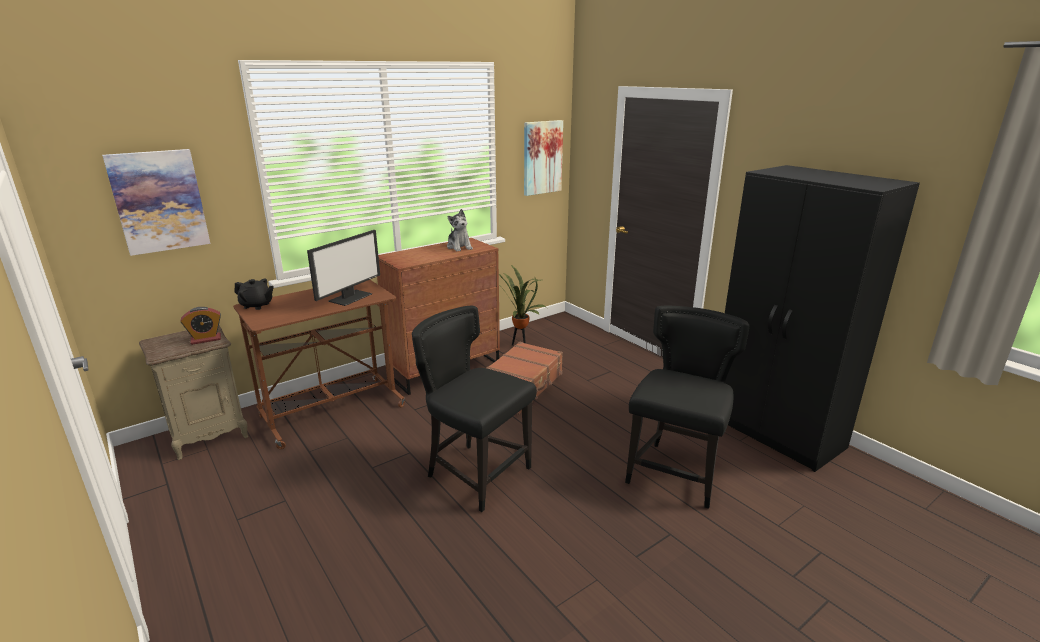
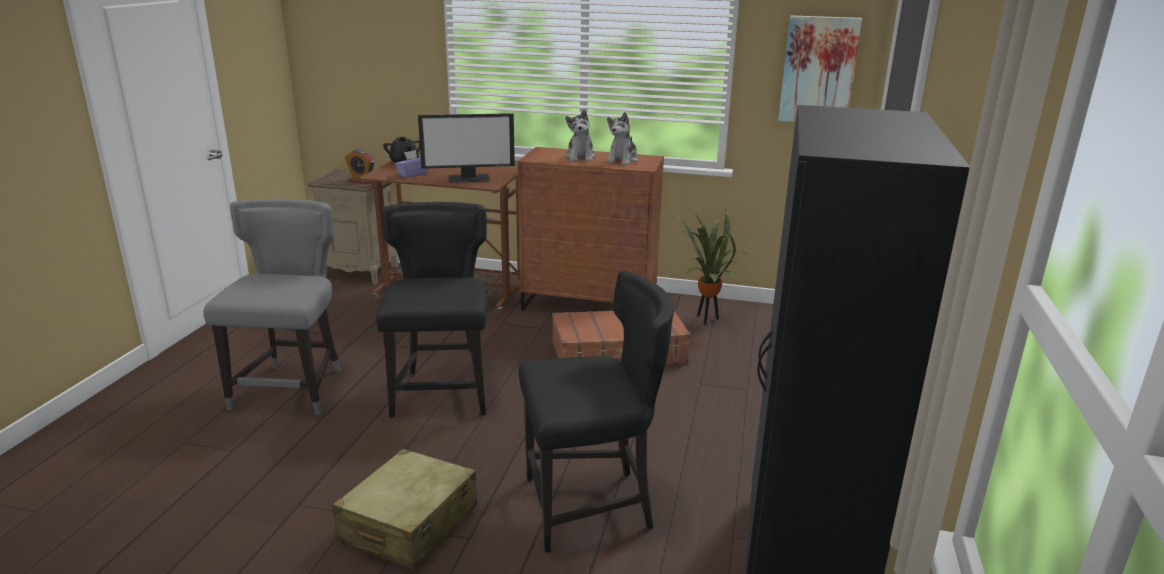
camera: 50 degrees right, 0 degrees up
picture [102,149,211,256] -> none
none -> grey chair [203,199,341,415]
none -> beige suitcase [332,449,477,570]
none -> purple tissue box [395,150,429,178]
none -> plush toy [565,110,596,162]

